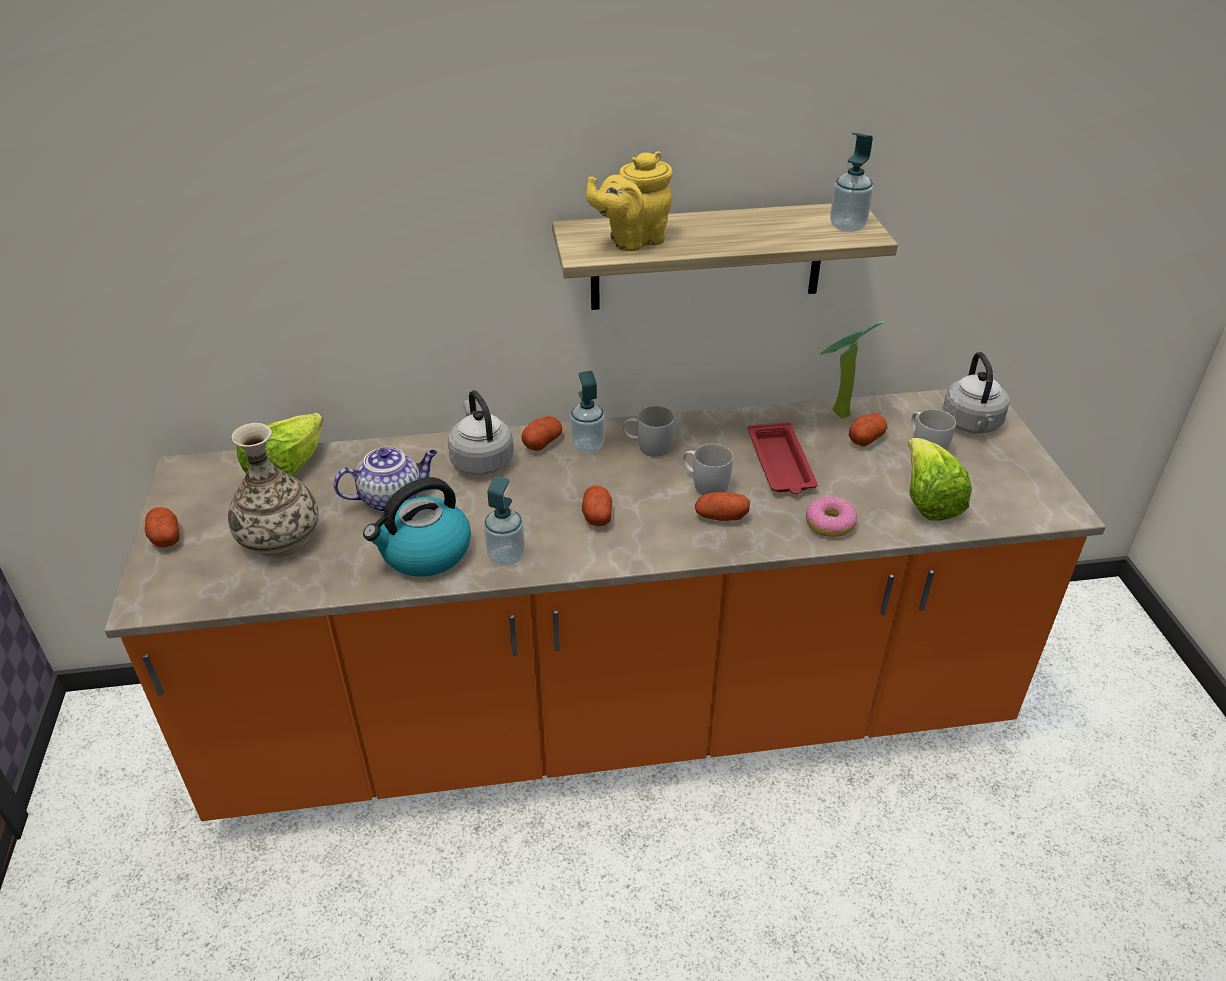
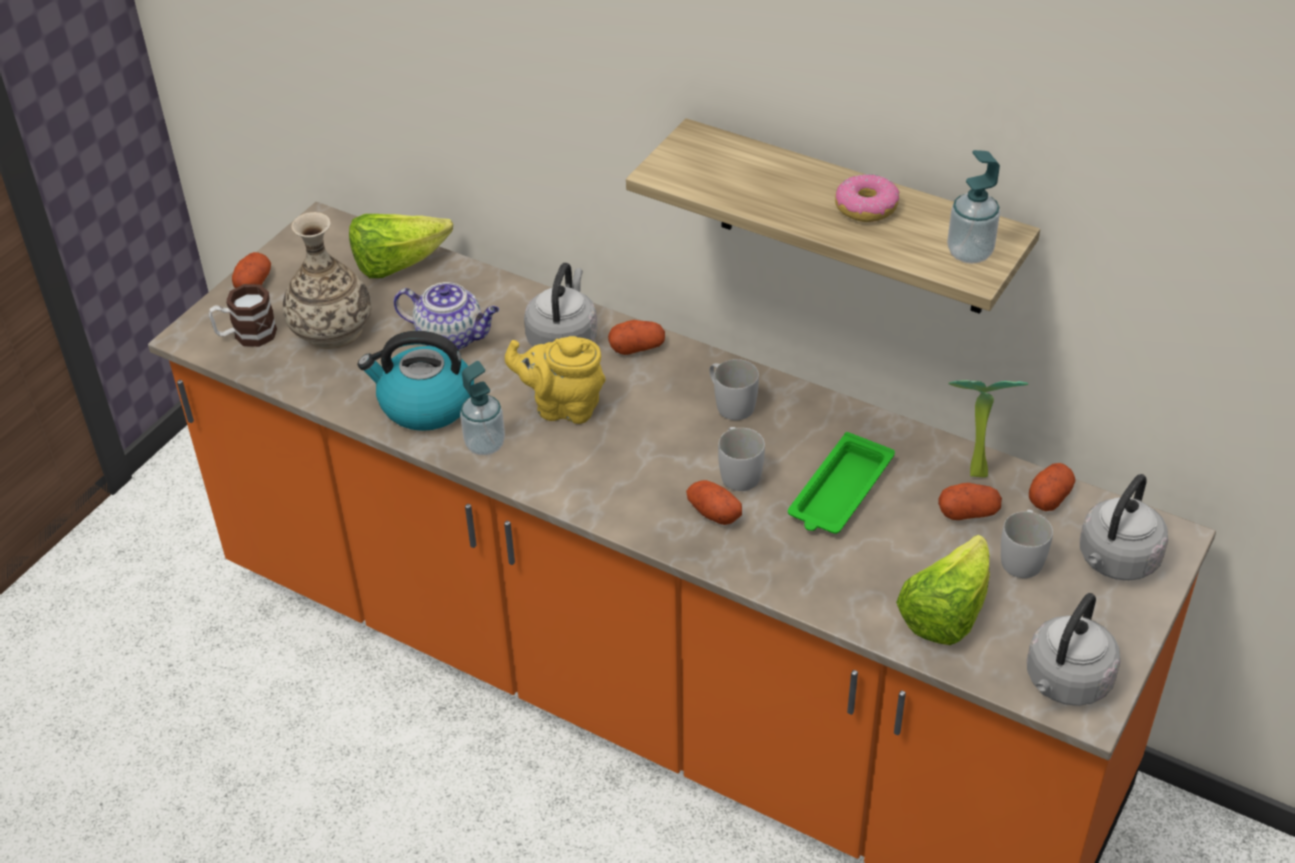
camera: 40 degrees right, 5 degrees up
soap dispenser [570,371,605,454] -> none
potato [582,485,612,526] -> potato moved to [1029,463,1076,511]
yellow teapot [586,151,673,251] -> yellow teapot moved to [505,336,606,424]
red tray [748,422,818,494] -> green tray [788,432,895,534]
donut [806,496,857,537] -> donut moved to [835,174,900,222]
none -> mug [209,284,277,347]
none -> grey kettle [1027,593,1120,706]

